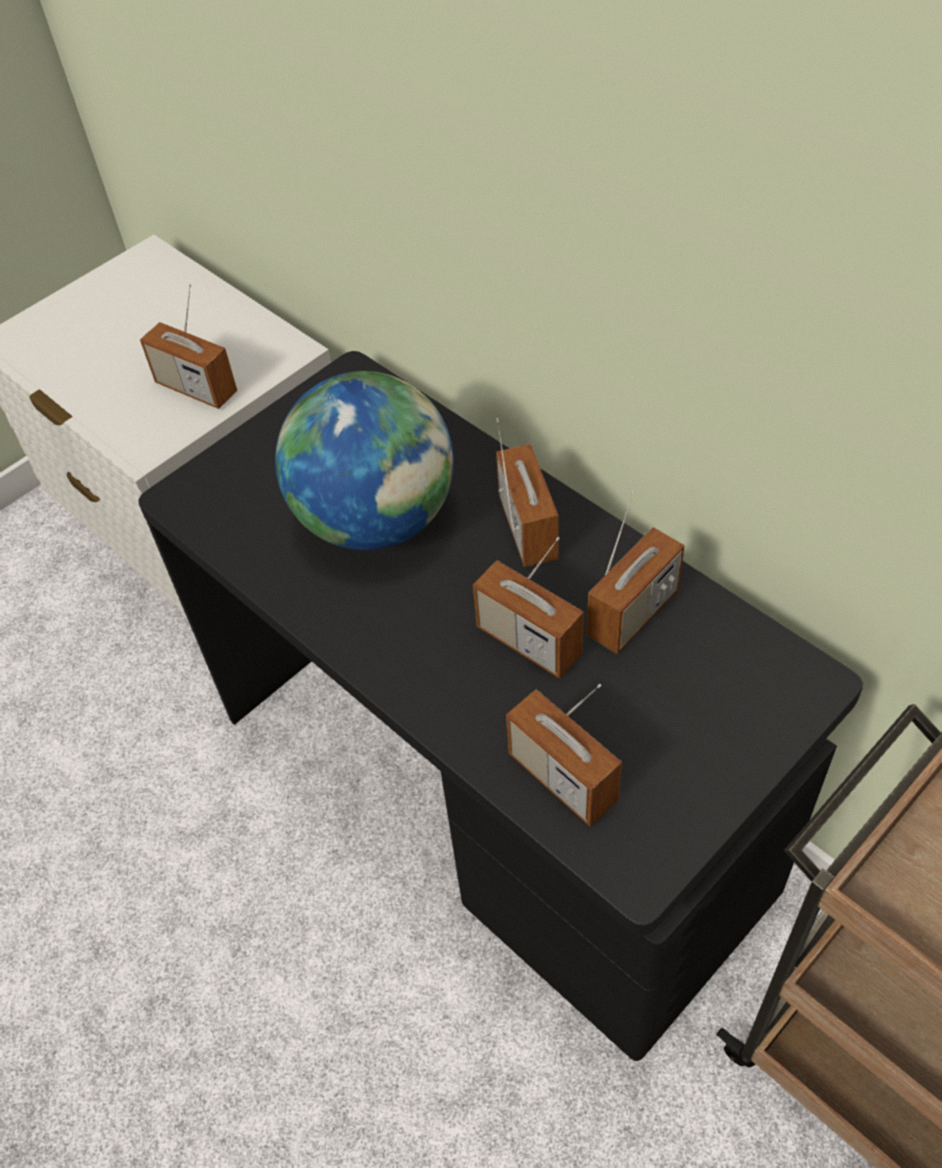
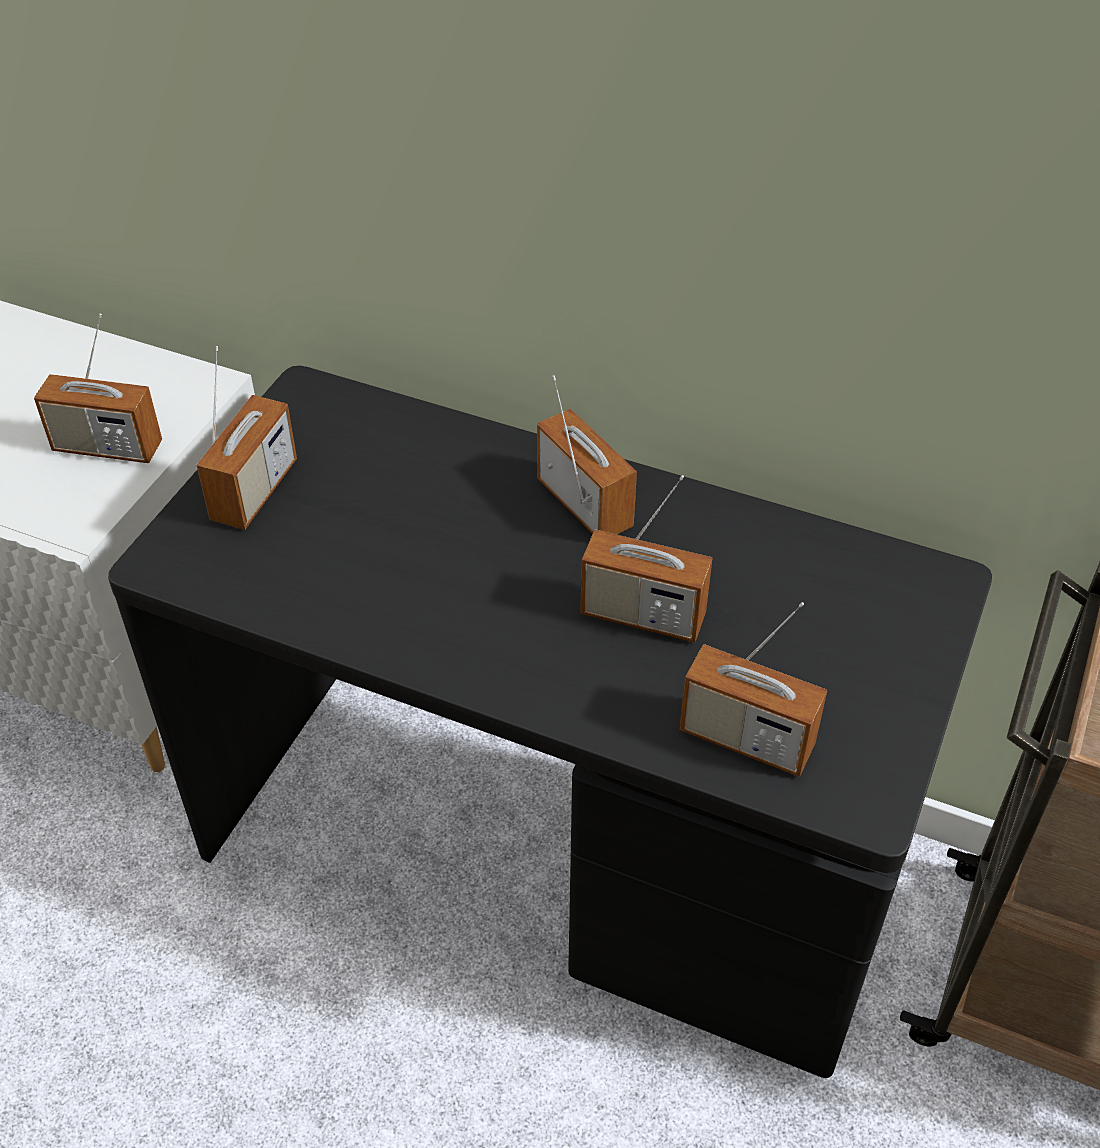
camera: 25 degrees left, 5 degrees down
globe [275,371,454,550] -> none
radio [587,489,684,654] -> radio moved to [196,346,297,530]

